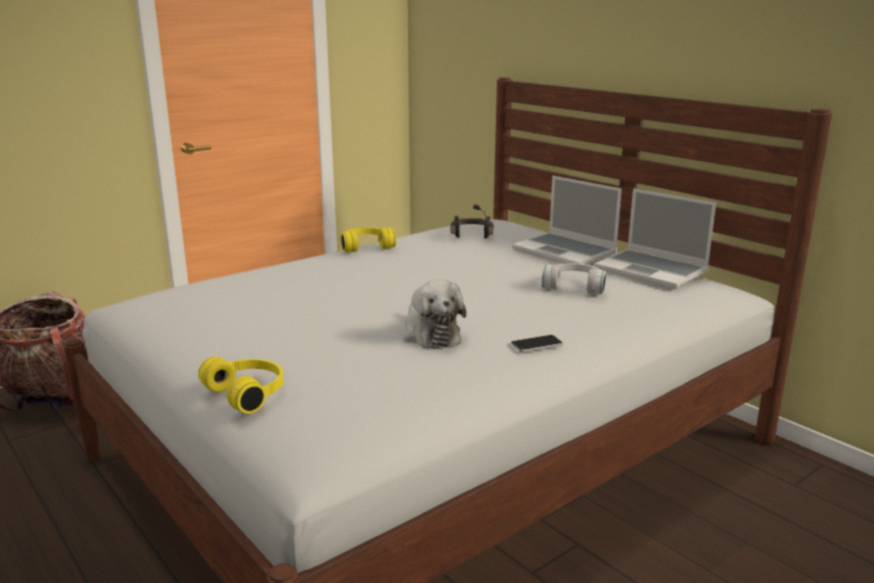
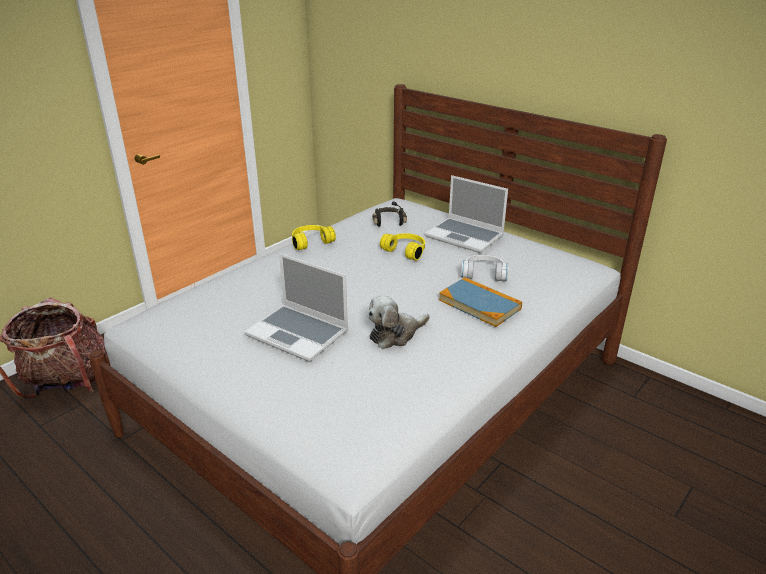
camera: 10 degrees left, 10 degrees up
yellow headphones [198,357,283,414] -> yellow headphones moved to [380,233,425,261]
plush toy [404,279,466,349] -> plush toy turned 90 degrees clockwise [368,296,430,349]
phone [511,335,563,352] -> none
laptop [595,189,716,289] -> laptop moved to [244,253,348,362]
none -> book [439,277,522,327]

